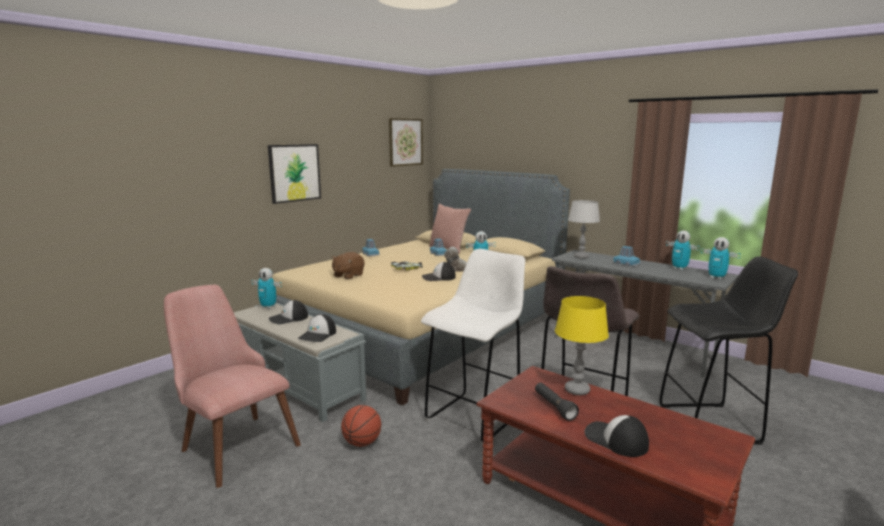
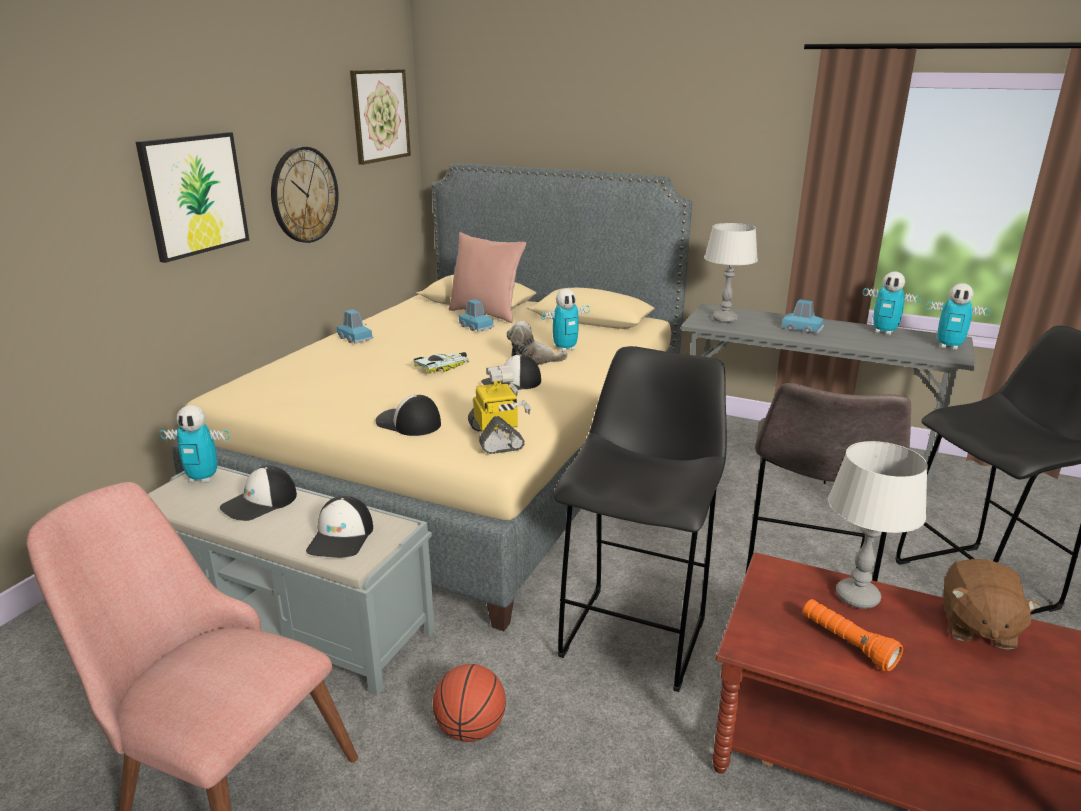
camera: 15 degrees left, 10 degrees up
brown plush toy [331,252,364,279] -> brown plush toy moved to [943,559,1041,650]
white stool [421,249,525,445] -> black stool [554,346,727,692]
black flashlight [535,383,579,421] -> orange flashlight [803,599,903,671]
yellow table lamp [555,296,609,395] -> grey table lamp [828,441,928,609]
cap [584,415,649,457] -> cap moved to [375,395,441,436]
none -> wall clock [271,146,339,243]
none -> toy robot [468,365,531,454]

